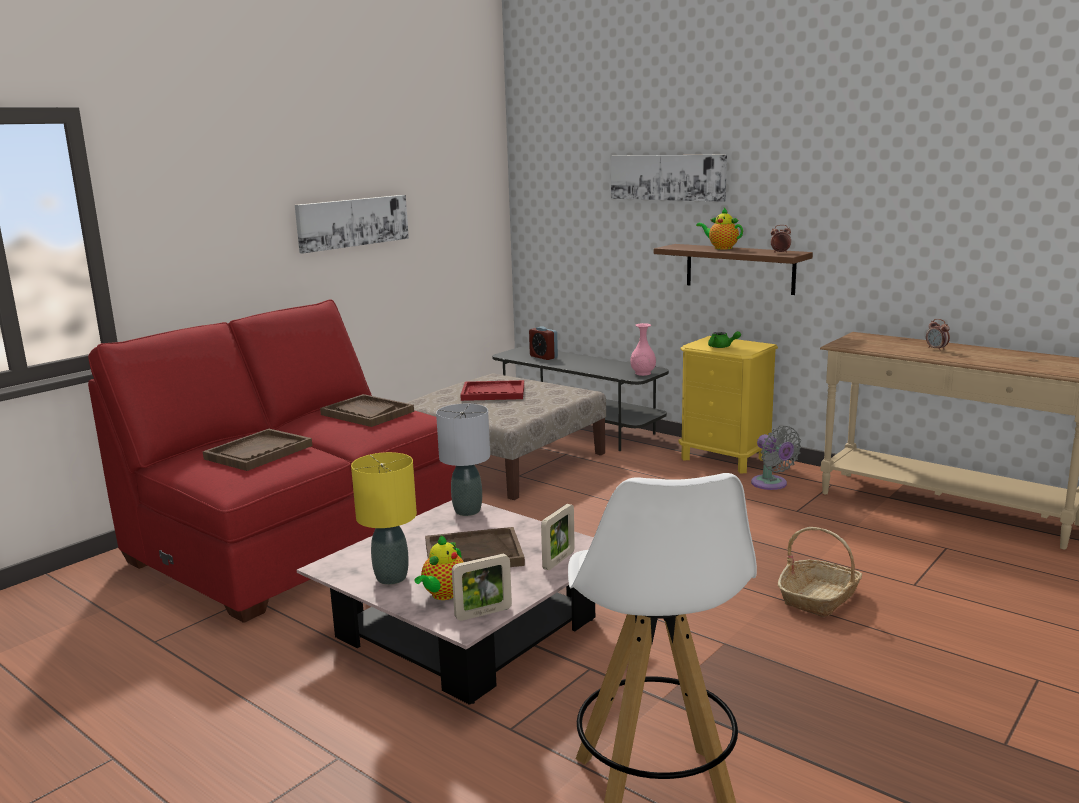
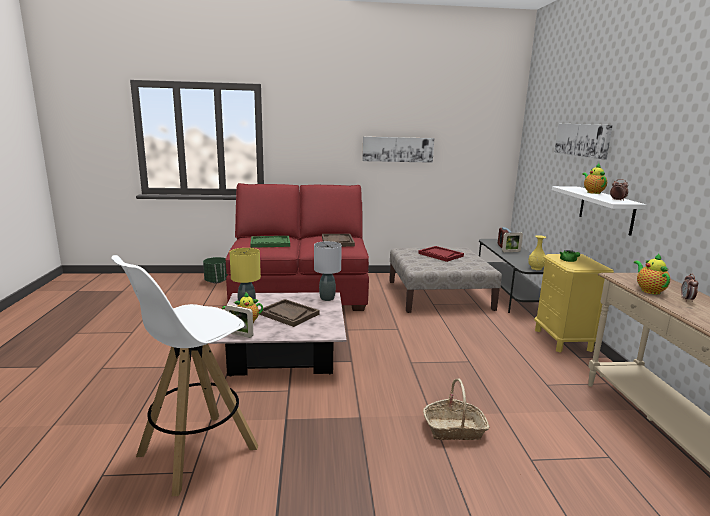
camera: 45 degrees right, 0 degrees up
brown tray [203,429,312,471] -> green tray [251,236,290,248]
picture frame [541,504,575,570] -> picture frame moved to [502,232,523,252]
pink vase [630,323,656,376] -> yellow vase [528,235,546,270]
brown shelf [654,244,813,295] -> white shelf [552,186,646,236]
grey fan [751,426,802,490] -> none
none -> green planter [203,257,228,283]
none -> teapot [634,253,670,295]

